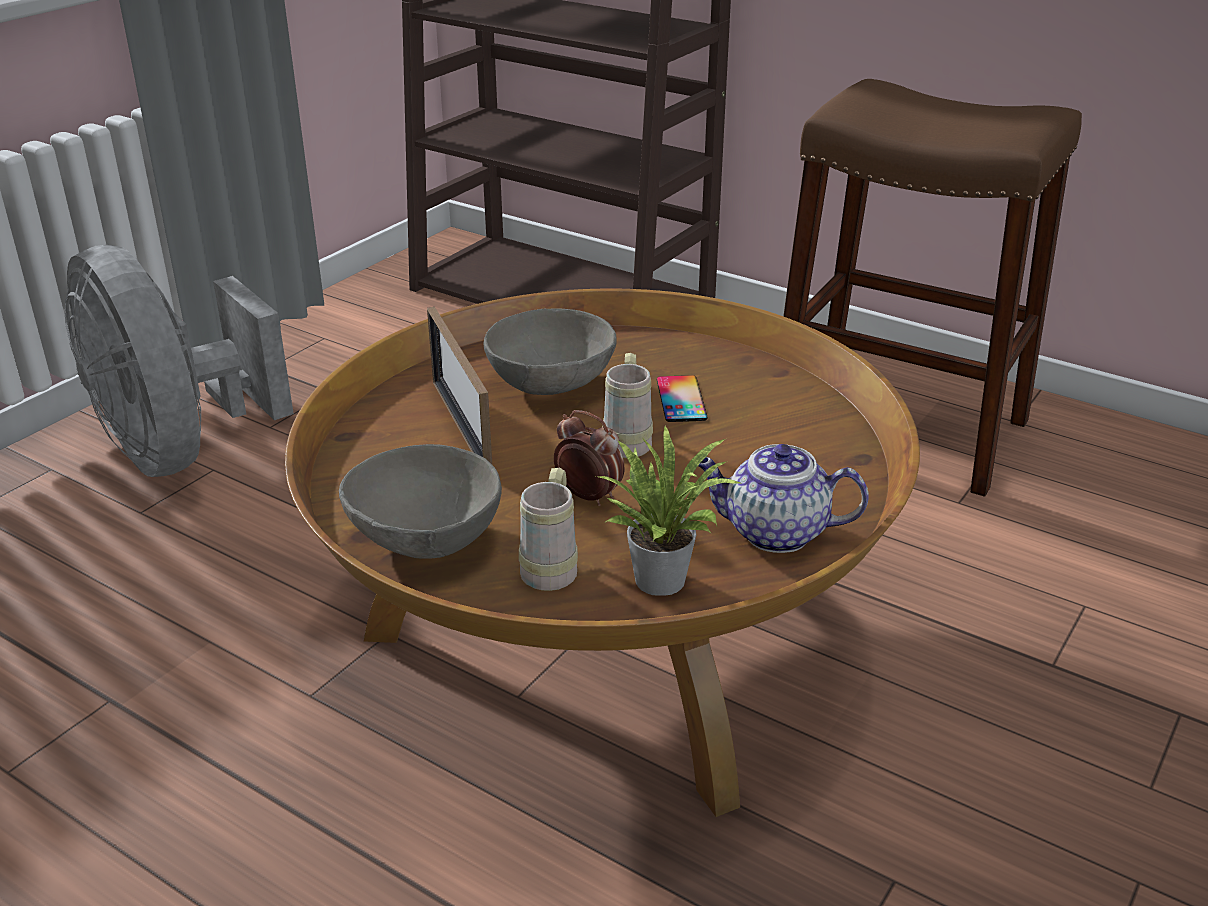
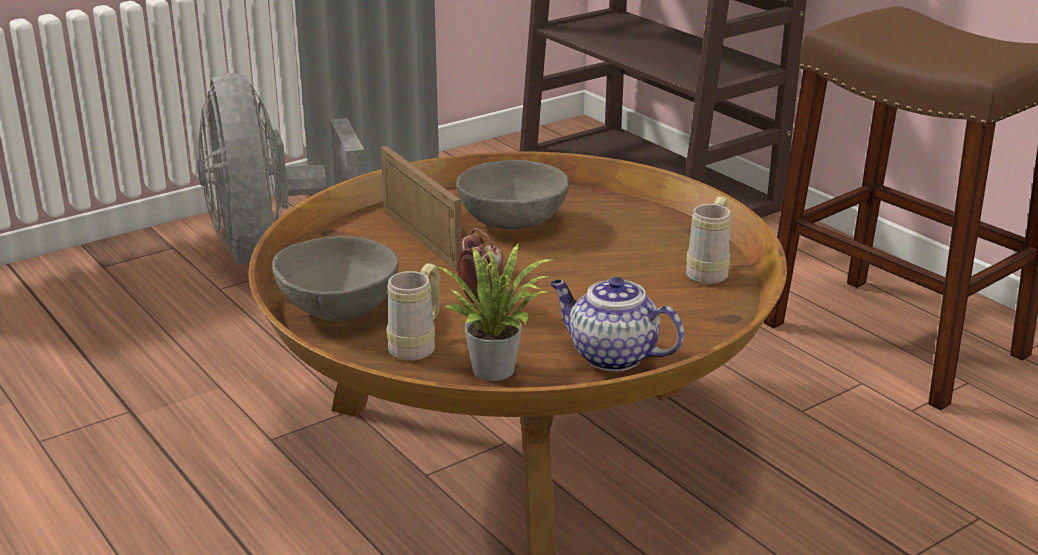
camera: 20 degrees right, 5 degrees down
picture frame [427,307,492,464] -> picture frame turned 150 degrees clockwise [381,146,462,272]
beige mug [602,353,653,458] -> beige mug moved to [686,197,731,284]
phone [657,375,708,422] -> none

